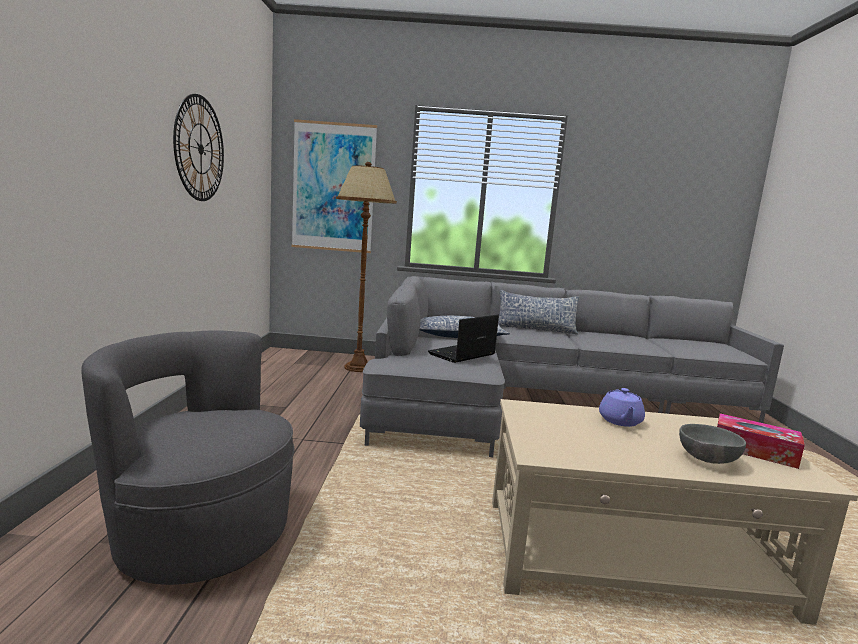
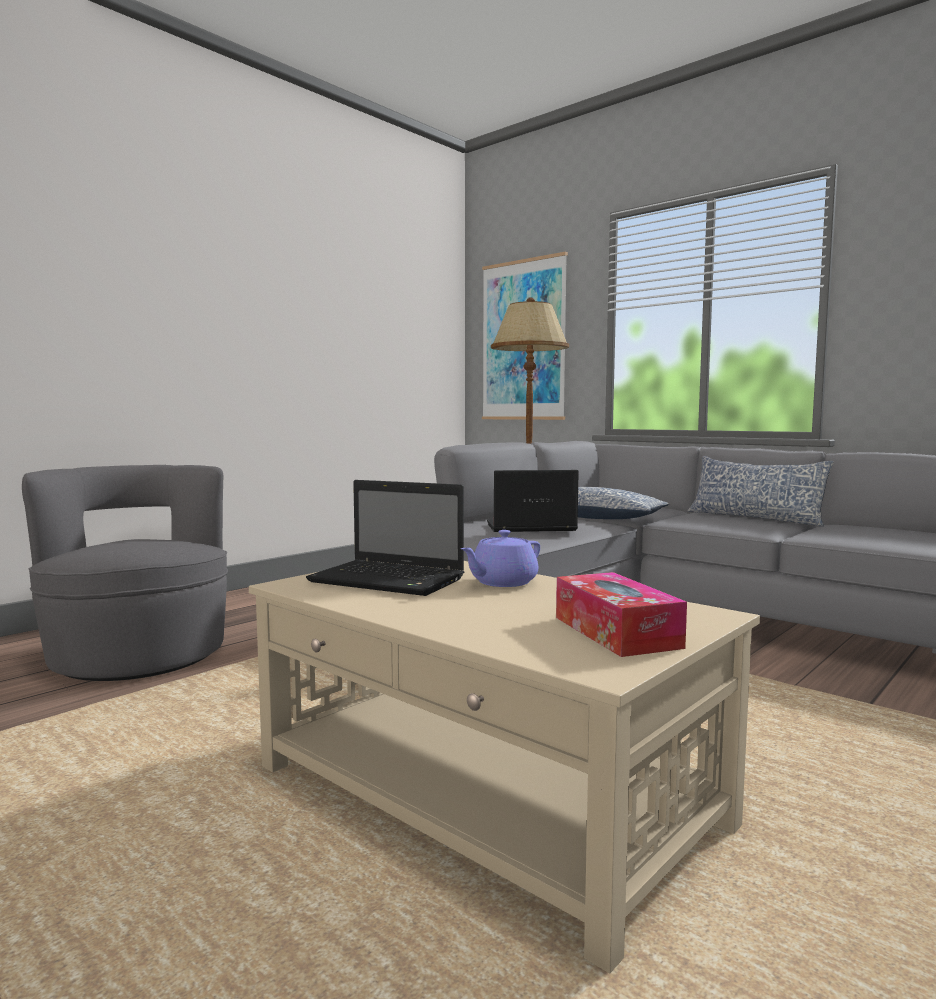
camera: 40 degrees right, 5 degrees down
wall clock [173,94,224,201] -> none
grey bowl [679,424,746,464] -> none
none -> laptop [306,480,464,596]

